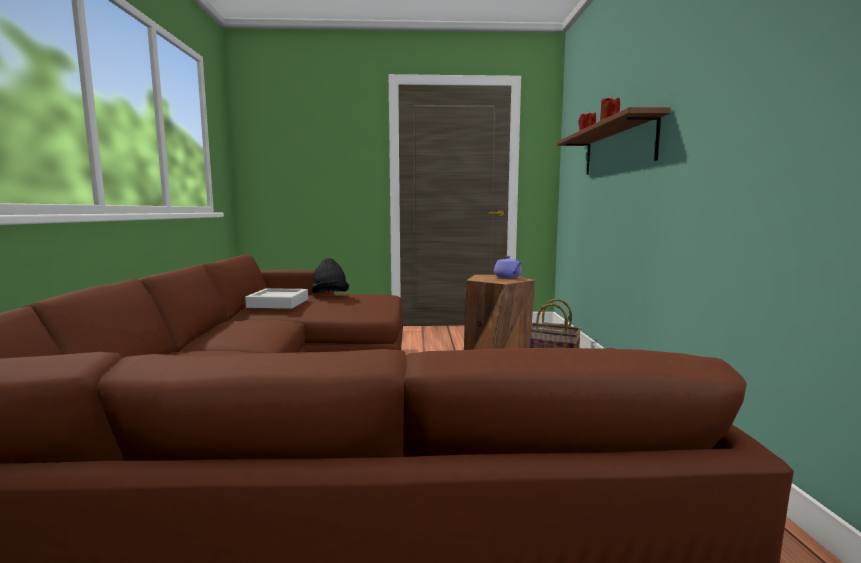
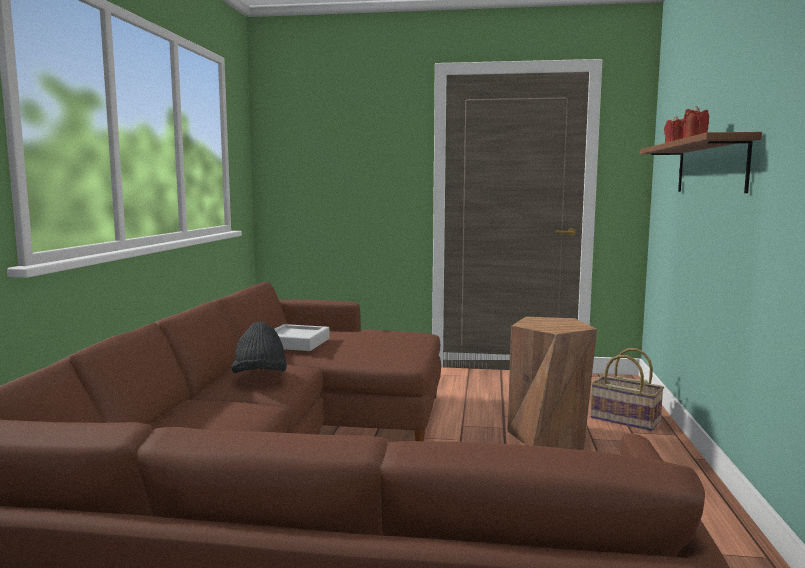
camera: 10 degrees right, 0 degrees up
black hat [311,258,349,293] -> black hat moved to [232,321,287,373]
purple teapot [494,256,522,278] -> none

